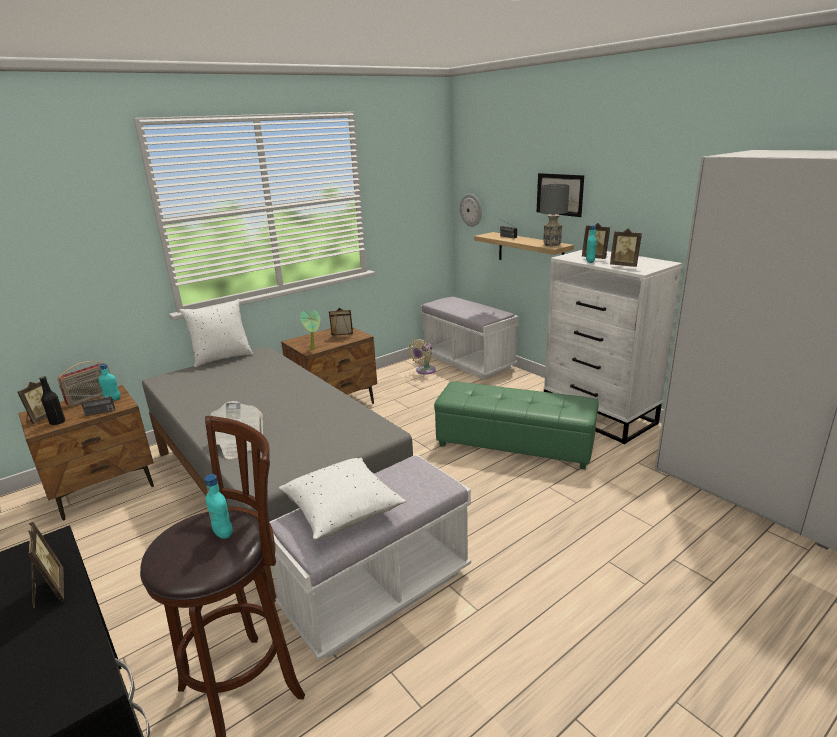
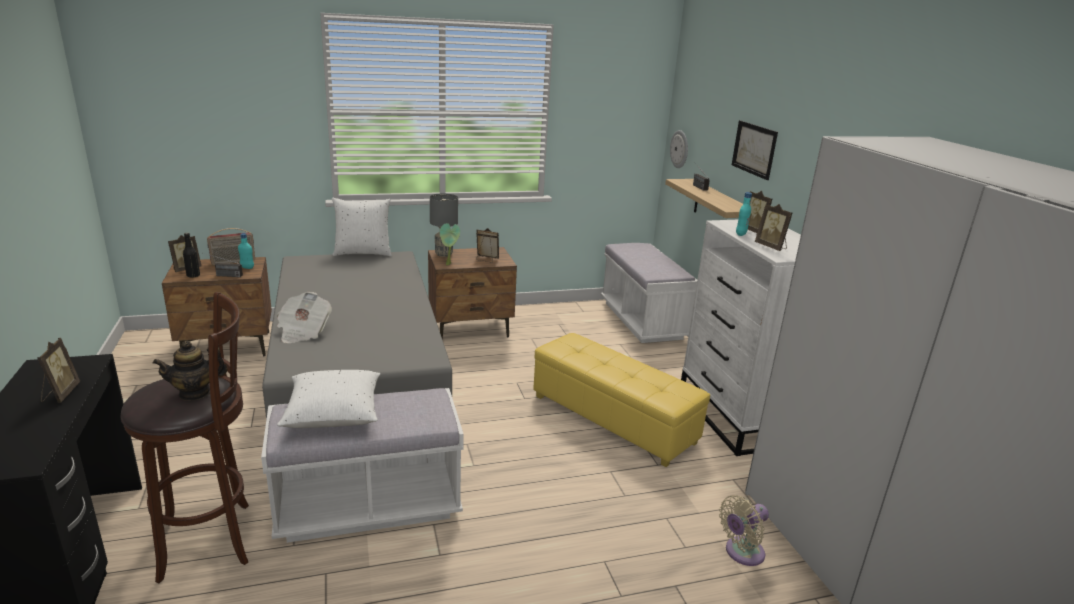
camera: 20 degrees right, 0 degrees up
turquoise bottle [205,474,233,539] -> teapot [153,341,228,401]
beige fan [408,339,436,374] -> beige fan moved to [719,495,769,566]
green ottoman [434,381,599,469] -> yellow ottoman [533,333,710,467]
grey table lamp [540,184,569,246] -> grey table lamp moved to [430,193,458,257]

